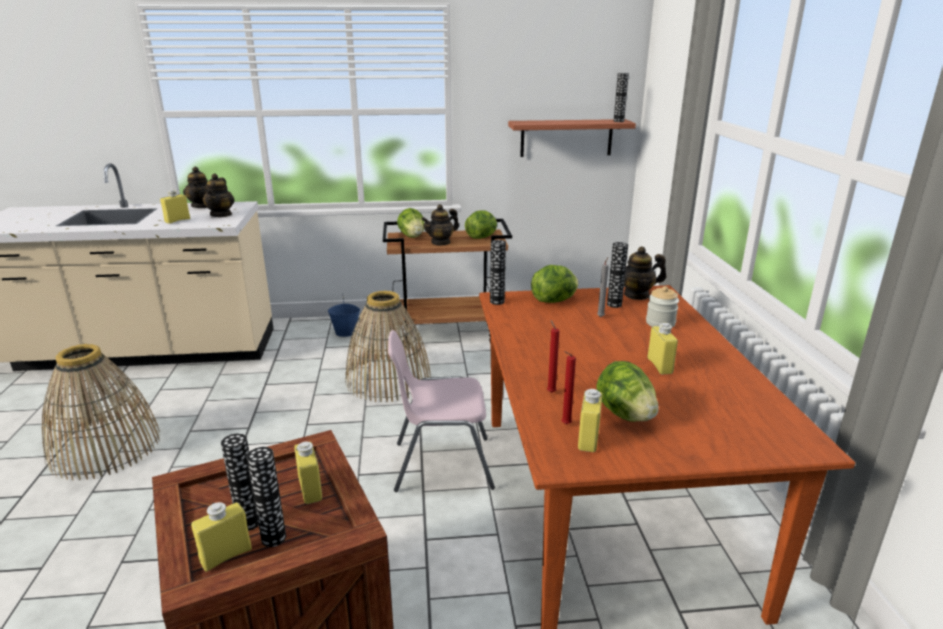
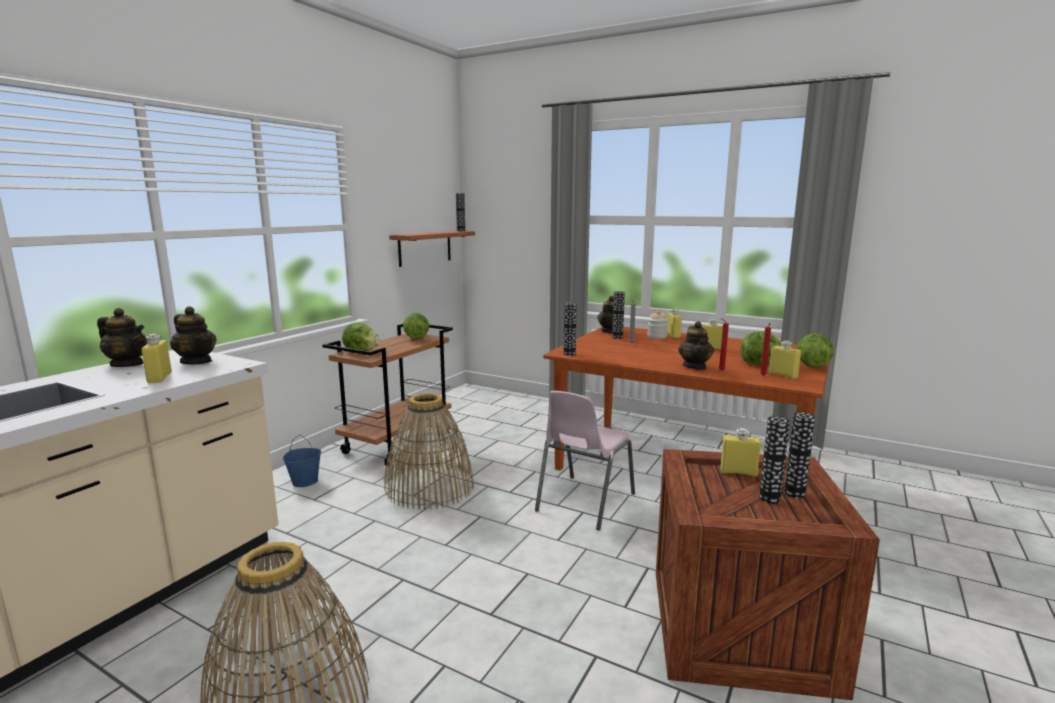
camera: 55 degrees left, 10 degrees down
yellow bottle [191,502,252,572] -> yellow bottle moved to [667,309,682,338]
teapot [421,204,459,246] -> teapot moved to [678,321,714,370]
lettuce [531,265,578,303] -> lettuce moved to [796,333,834,368]

